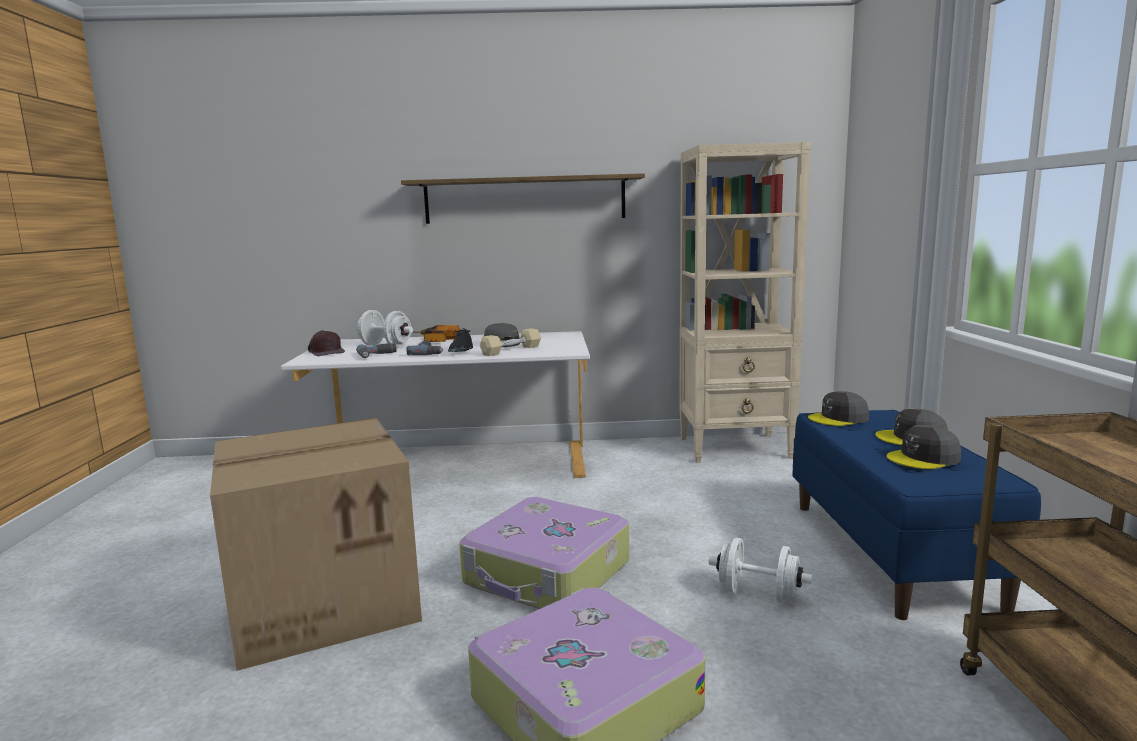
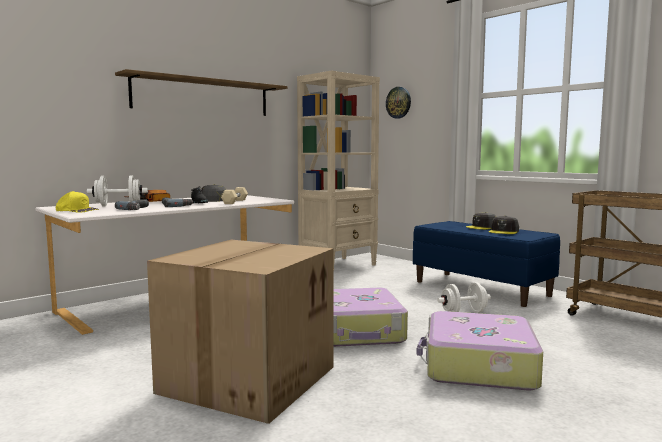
camera: 40 degrees left, 5 degrees down
brown cap [308,330,345,356] -> yellow cap [56,191,99,213]
grey cap [808,391,869,426] -> none
none -> wall clock [386,87,411,119]

